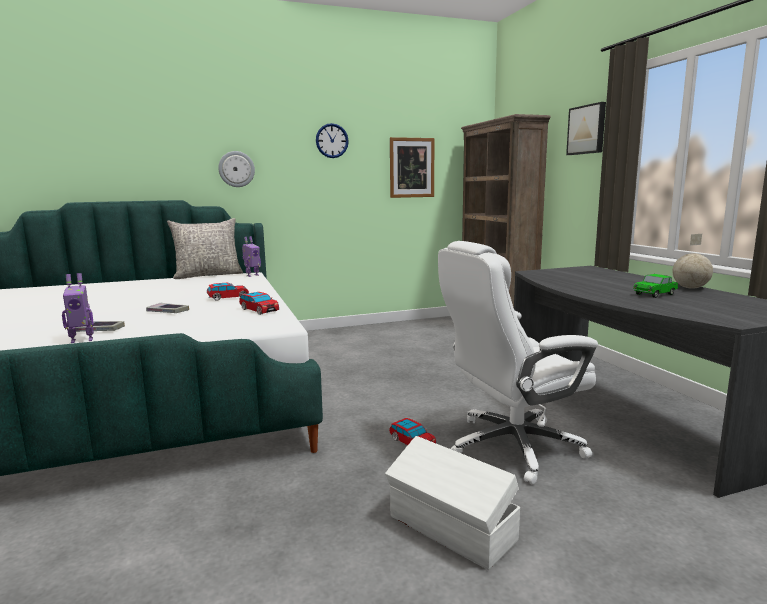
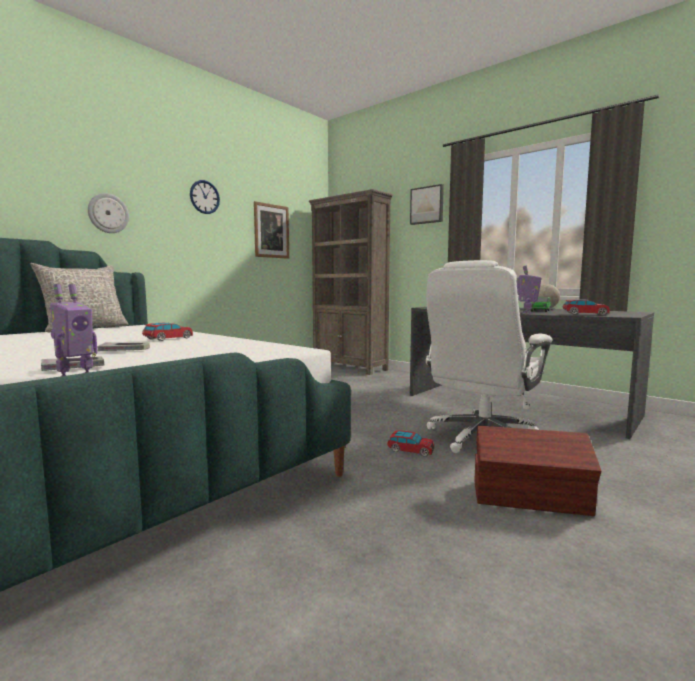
camera: 30 degrees left, 5 degrees down
toy car [239,292,279,315] -> toy car moved to [563,299,610,315]
toy robot [242,236,261,277] -> toy robot moved to [517,265,541,313]
white storage box [385,436,520,570] -> brown storage box [475,426,601,516]

